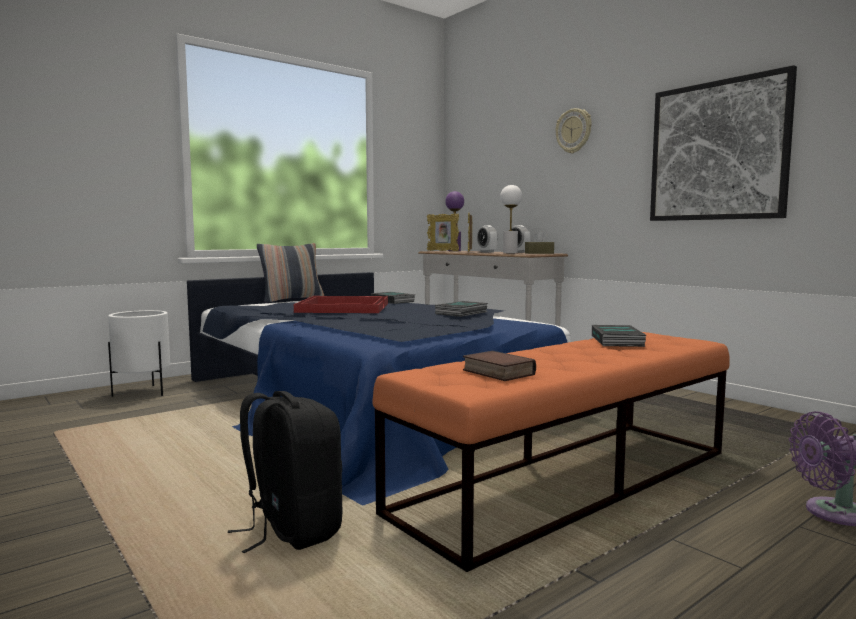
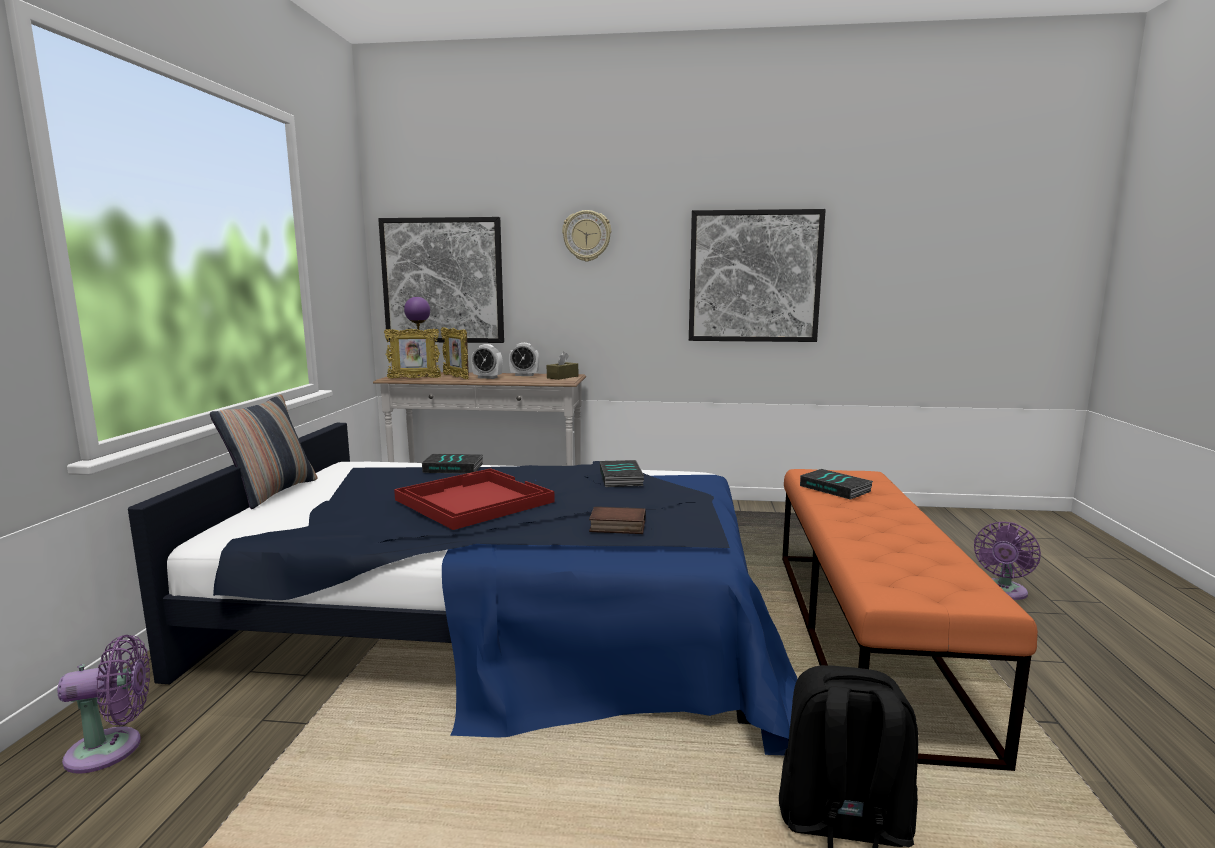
camera: 45 degrees left, 5 degrees up
white planter [108,310,170,397] -> purple fan [57,635,150,774]
book [463,351,536,381] -> book moved to [589,506,646,534]
white table lamp [500,185,522,253] -> none
none -> picture [378,217,504,343]

